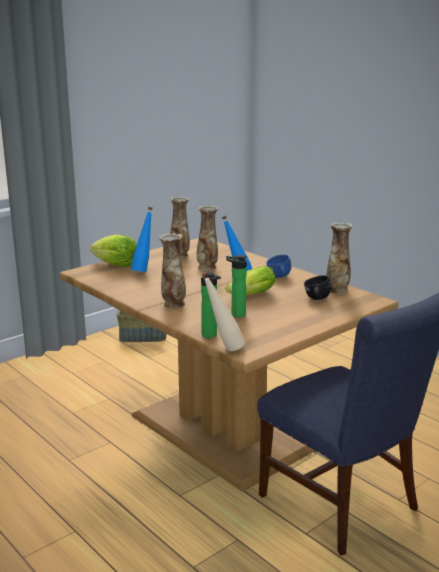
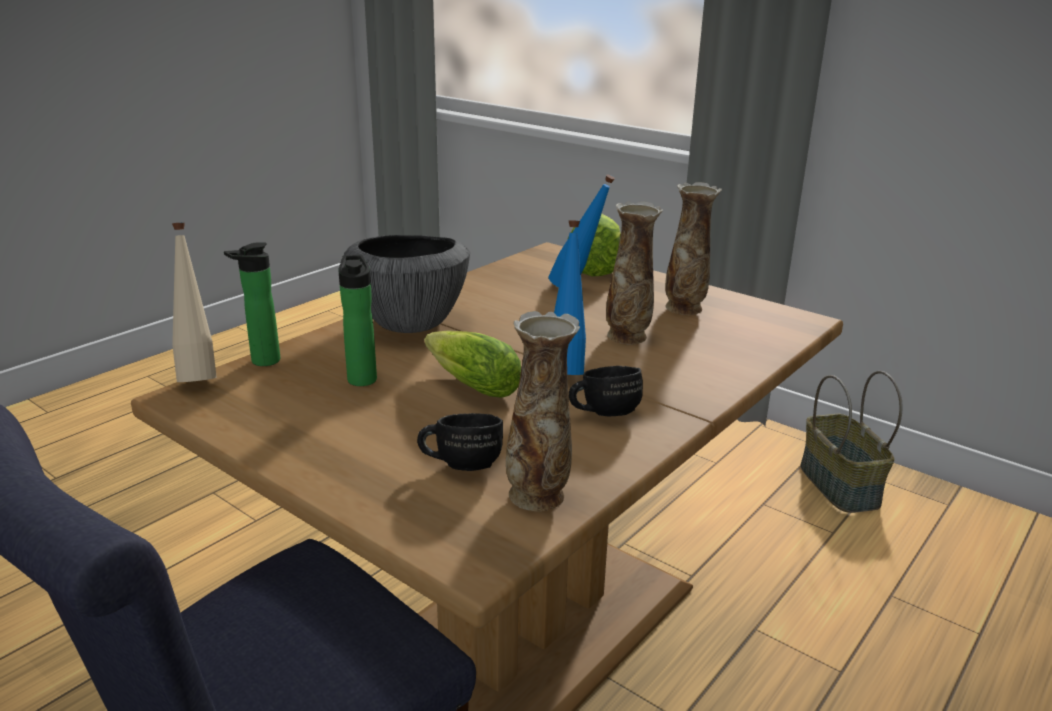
camera: 80 degrees right, 5 degrees up
vase [159,233,186,308] -> bowl [344,235,470,333]
blue mug [266,255,291,278] -> black mug [569,366,643,416]

